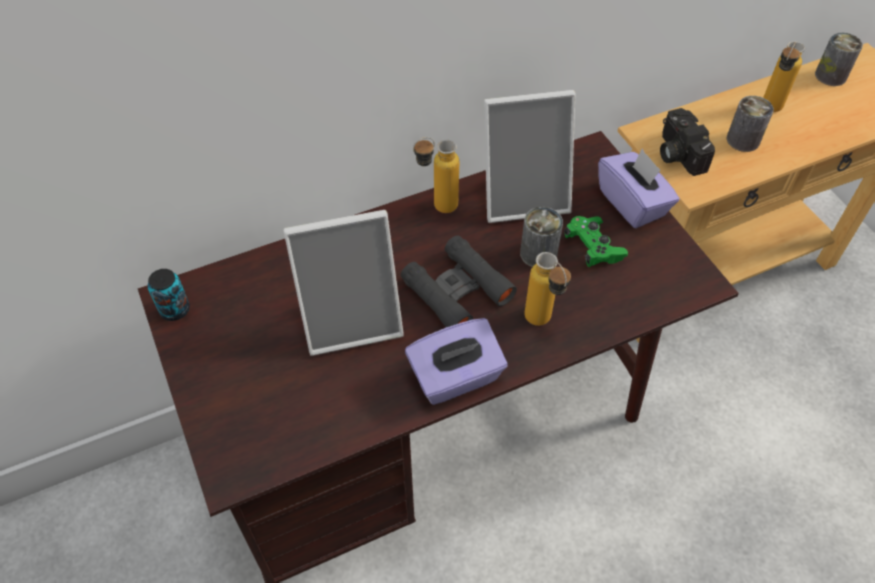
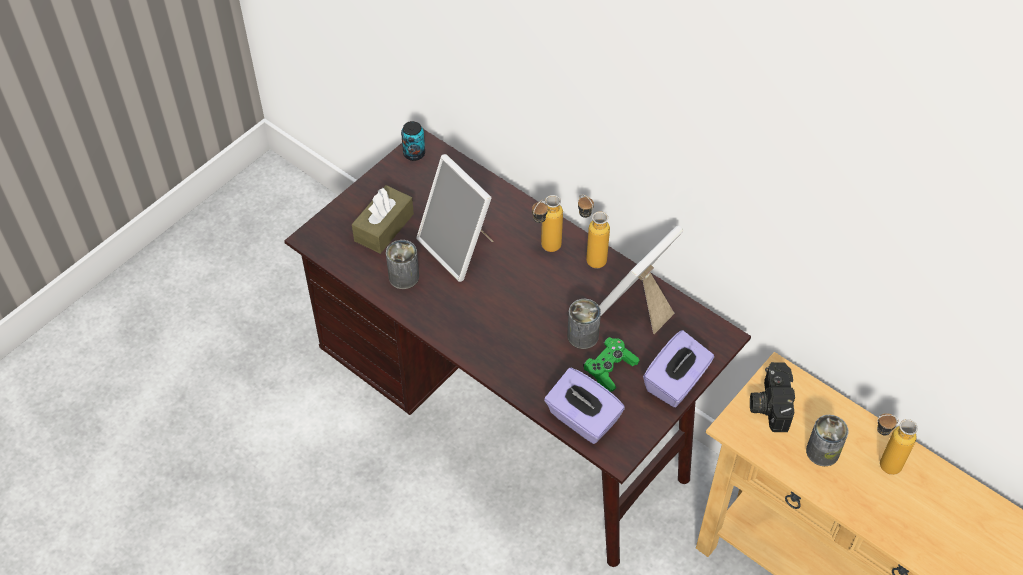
camera: 65 degrees right, 0 degrees up
black binoculars [401,235,517,327] -> none
purple tissue box [405,318,507,405] -> purple tissue box moved to [544,368,625,444]
picture frame [484,90,575,223] -> picture frame turned 75 degrees clockwise [599,226,683,334]
bottle [525,252,571,326] -> bottle moved to [532,195,563,252]
camera [660,108,715,176] -> camera turned 45 degrees counterclockwise [750,362,795,432]
can [815,33,863,86] -> can moved to [386,240,419,289]
none -> brown tissue box [352,185,414,254]

